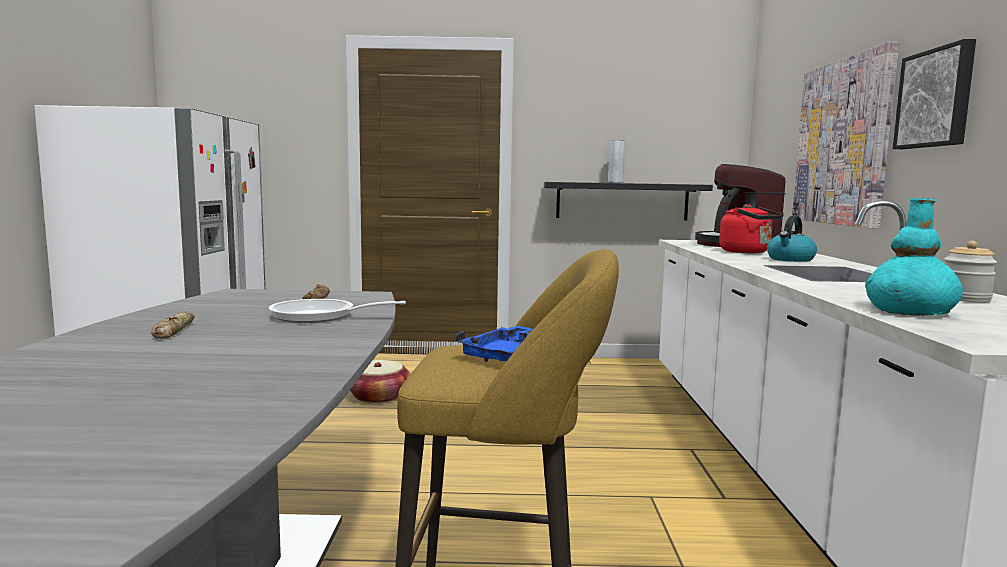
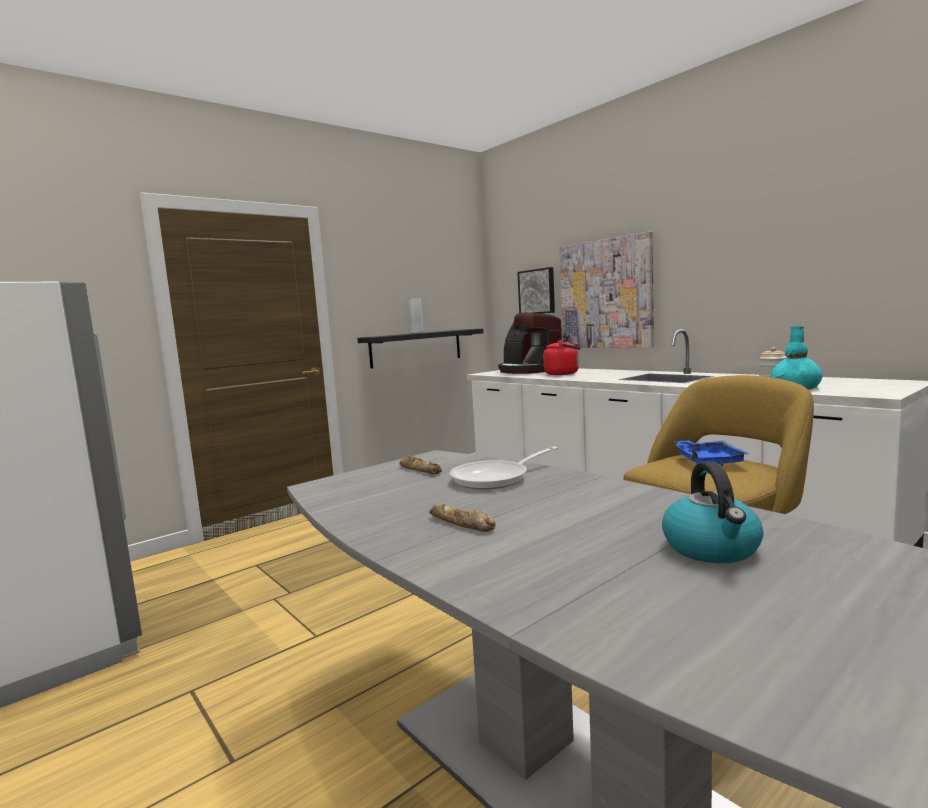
camera: 40 degrees left, 0 degrees up
basket [350,360,410,403] -> none
kettle [767,216,817,262] -> kettle moved to [662,461,764,563]
picture [893,39,976,149] -> picture moved to [517,267,555,313]

